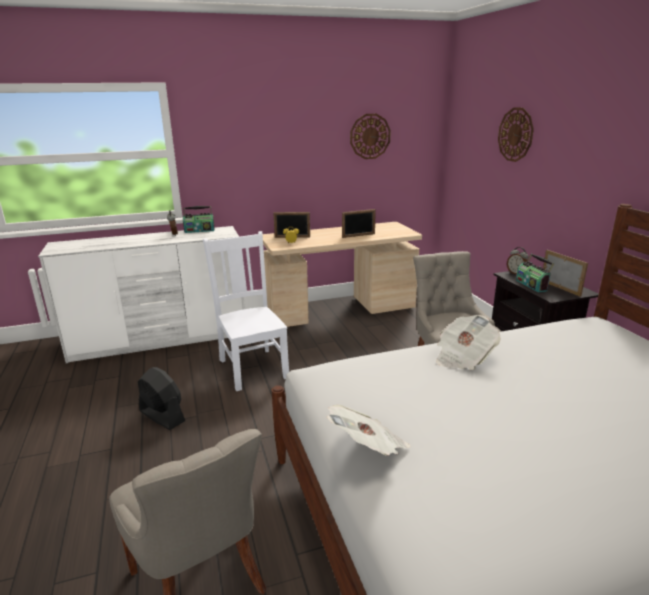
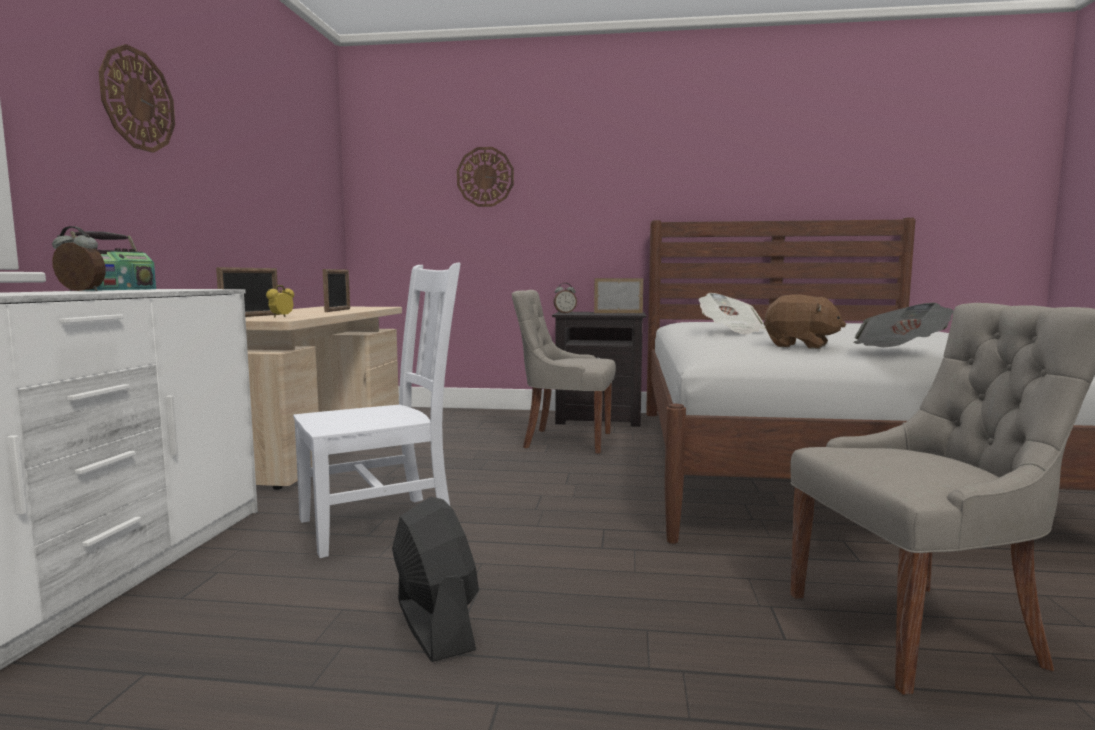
camera: 65 degrees left, 15 degrees down
black fan [138,367,185,430] -> black fan turned 90 degrees clockwise [392,496,479,662]
white chair [203,231,289,391] -> white chair turned 150 degrees clockwise [293,262,461,558]
wall clock [350,114,391,159] -> wall clock moved to [99,44,175,153]
radio [516,254,554,292] -> none
none -> brown plush toy [764,294,846,349]

